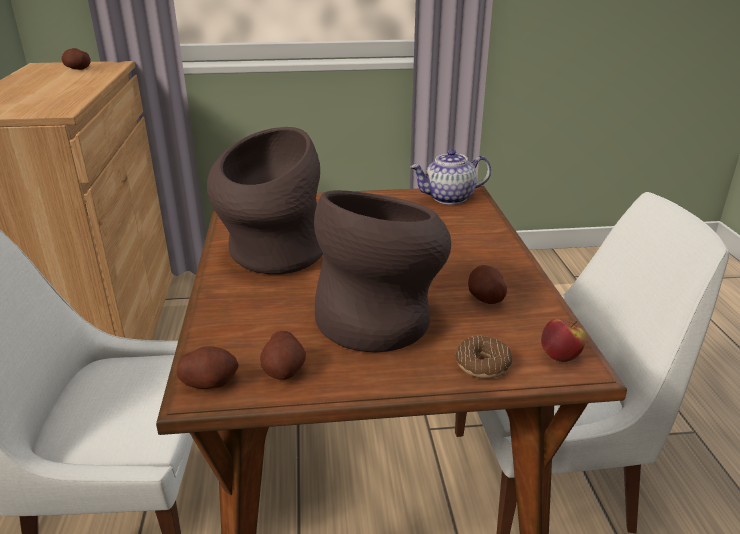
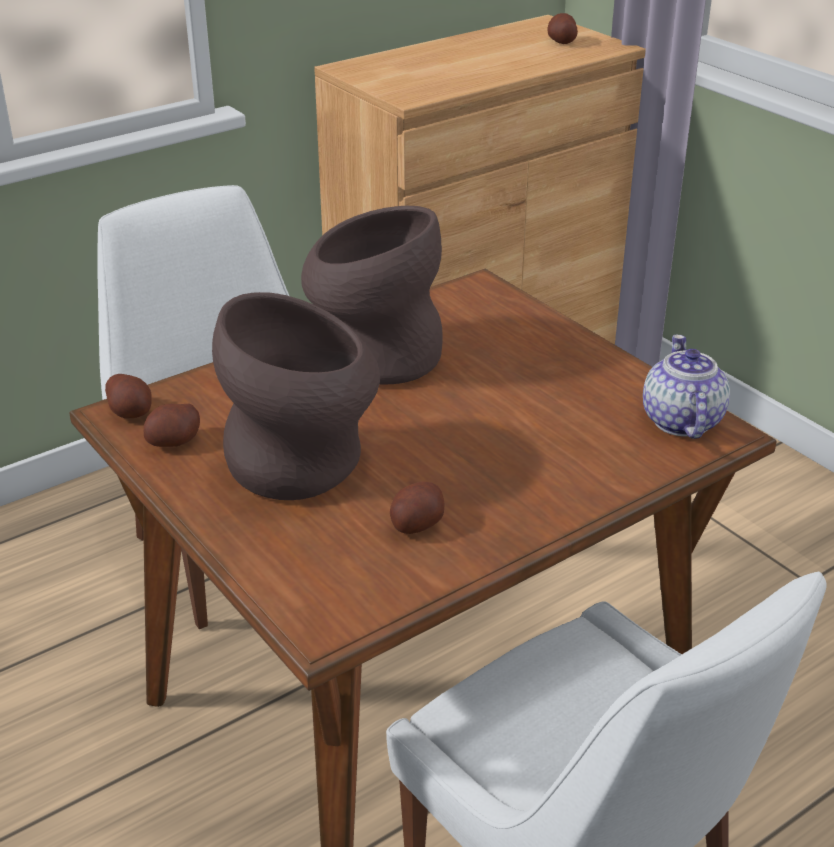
camera: 60 degrees right, 5 degrees up
teapot [410,149,491,205] -> teapot turned 45 degrees clockwise [643,335,730,439]
donut [455,336,512,379] -> none
apple [541,319,585,362] -> none

